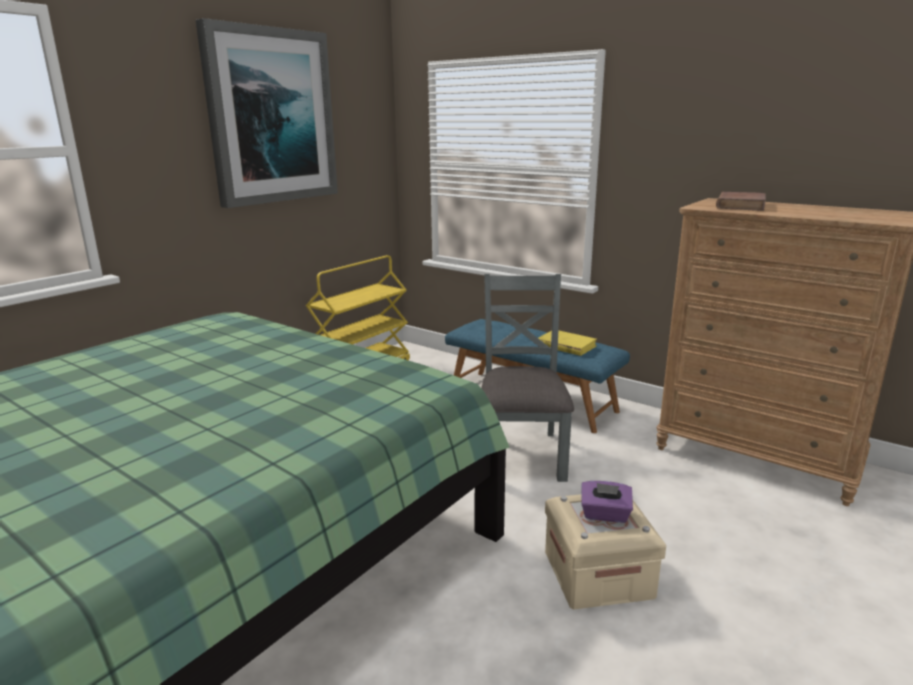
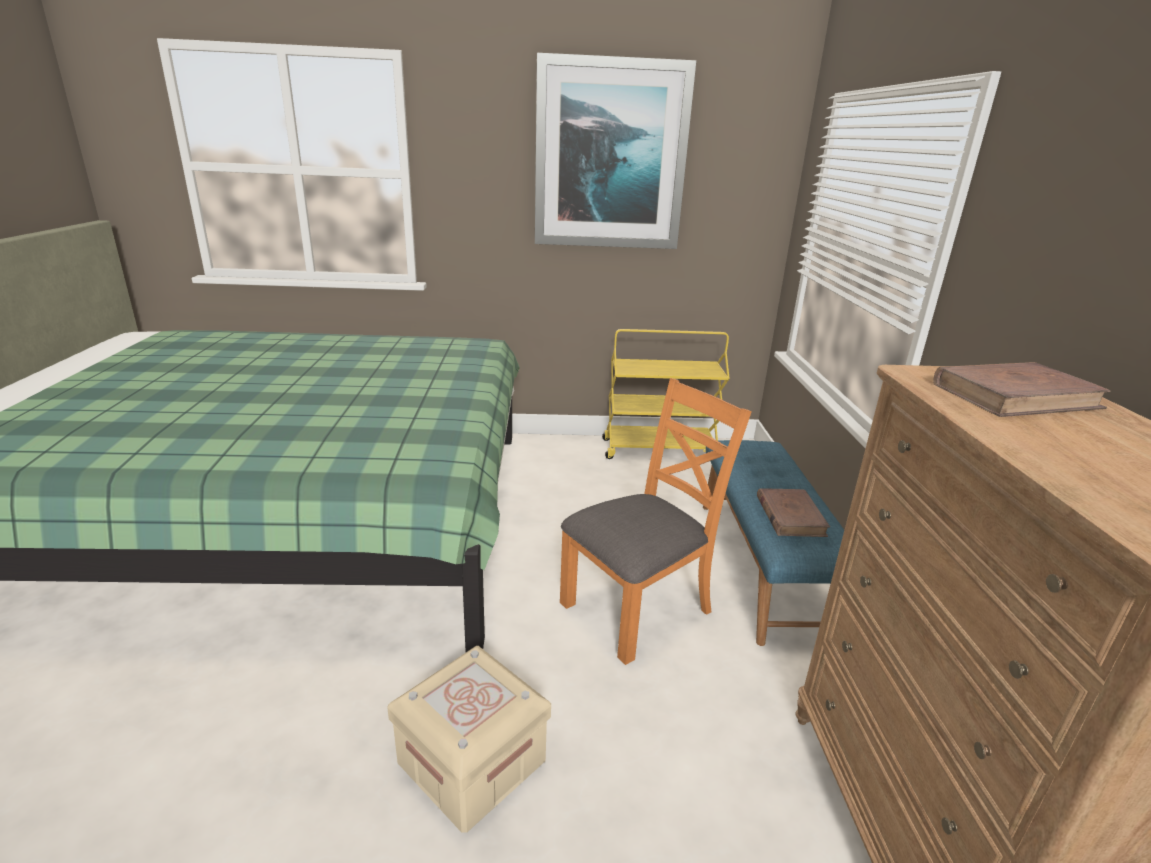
camera: 50 degrees right, 5 degrees up
grey chair [481,274,574,482] -> orange chair [560,378,752,665]
yellow book [537,330,597,356] -> brown book [757,488,830,537]
purple tissue box [581,481,633,523] -> none

